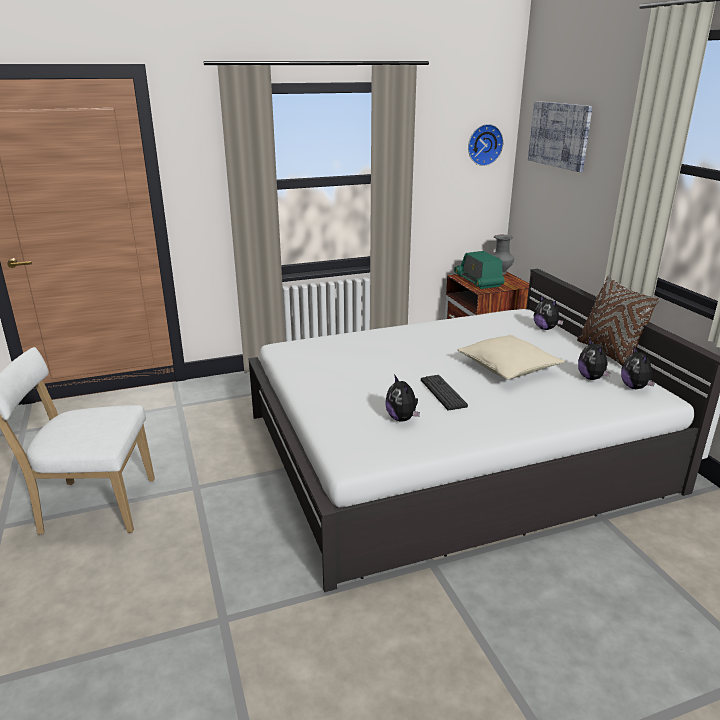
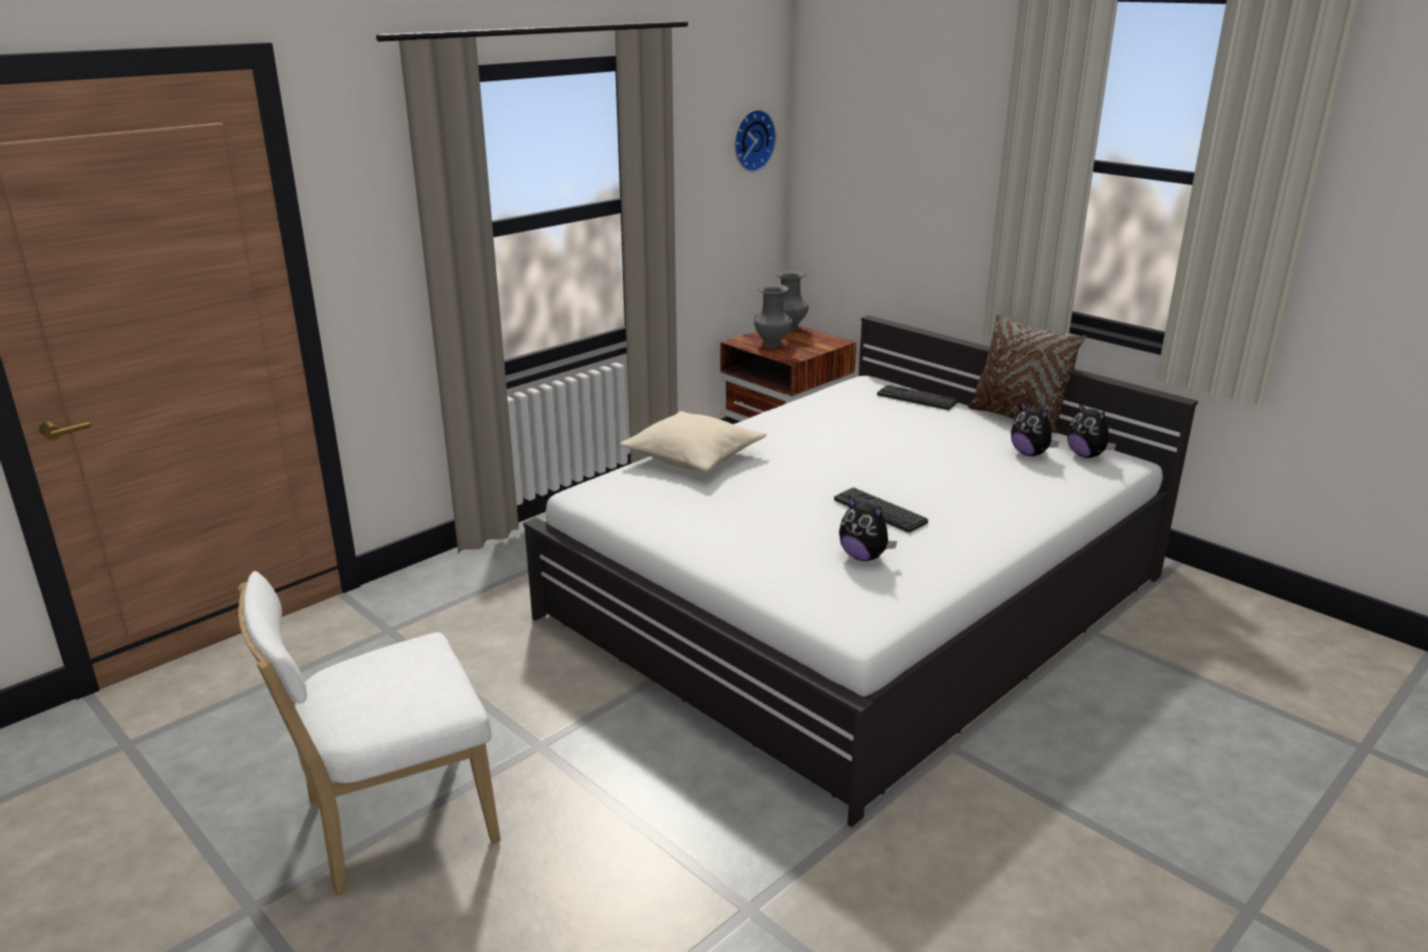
camera: 25 degrees left, 0 degrees up
radio [454,251,505,289] -> grey vase [754,284,792,347]
beige pillow [458,335,565,379] -> beige pillow moved to [620,411,767,471]
picture [528,101,593,172] -> none
plush toy [534,296,563,330] -> keyboard [877,385,958,410]

